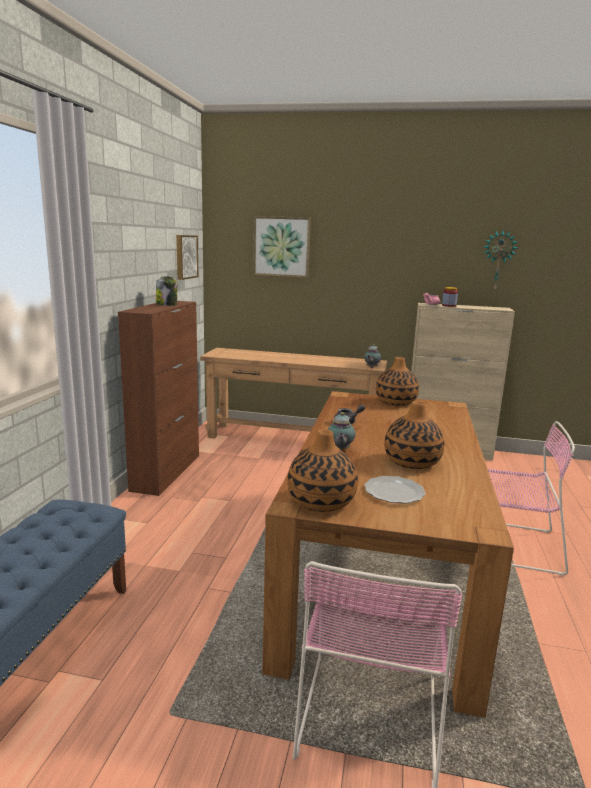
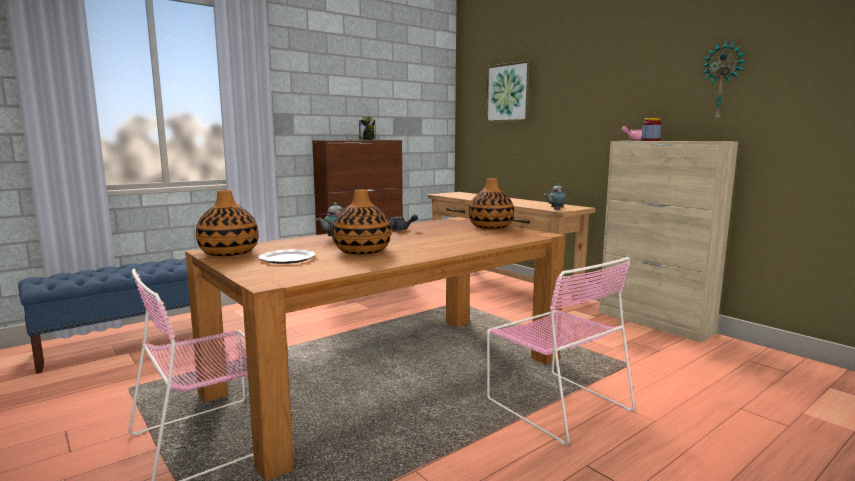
camera: 40 degrees right, 5 degrees down
picture [176,235,198,280] -> none

